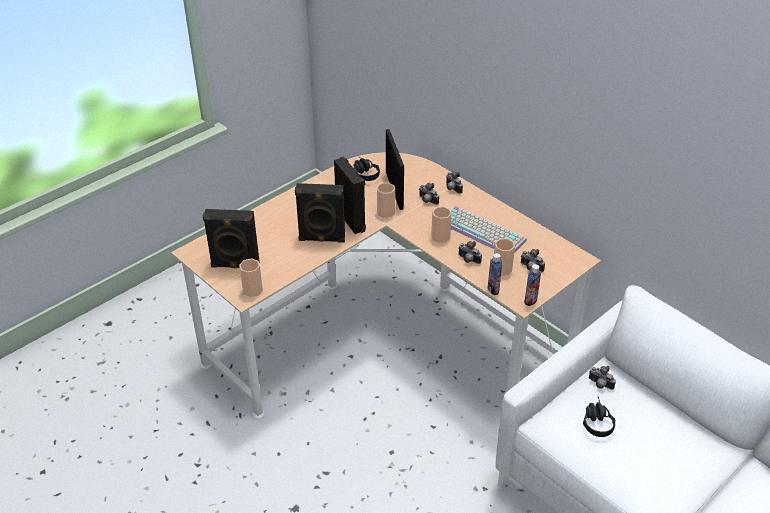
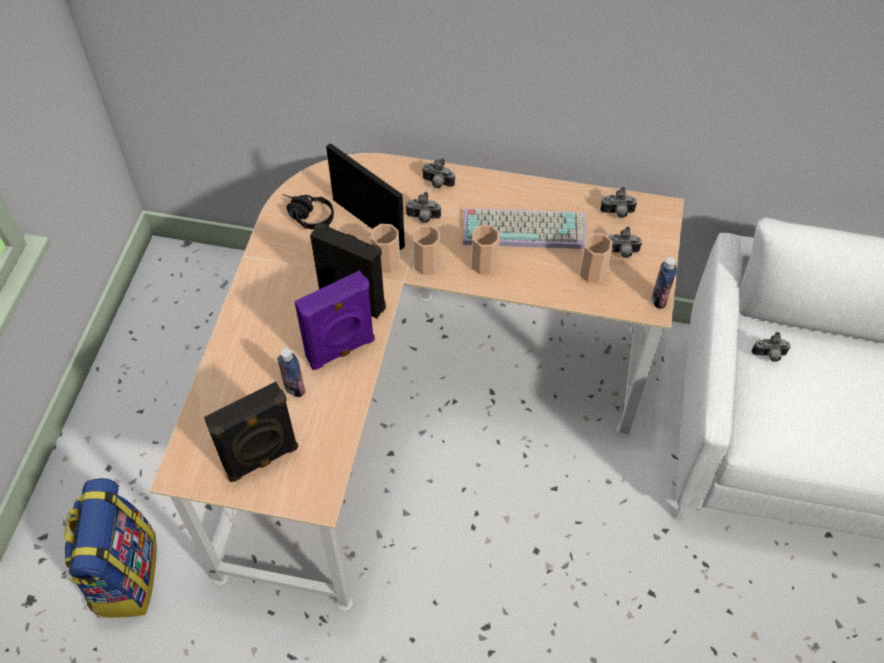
camera: 35 degrees left, 15 degrees up
cup [239,258,263,297] -> cup moved to [413,225,441,275]
black speaker [295,183,345,243] -> purple speaker [294,270,375,370]
camera [458,241,482,264] -> camera moved to [600,187,637,218]
bottle [488,253,502,295] -> bottle moved to [277,348,305,397]
black headphones [583,397,615,437] -> none
none -> backpack [64,478,156,618]

